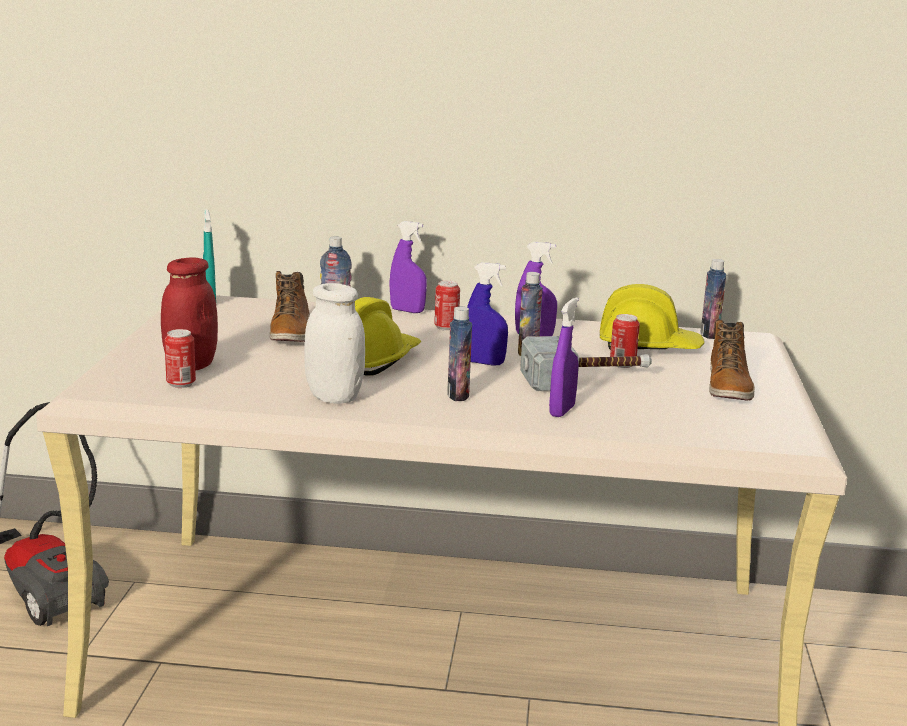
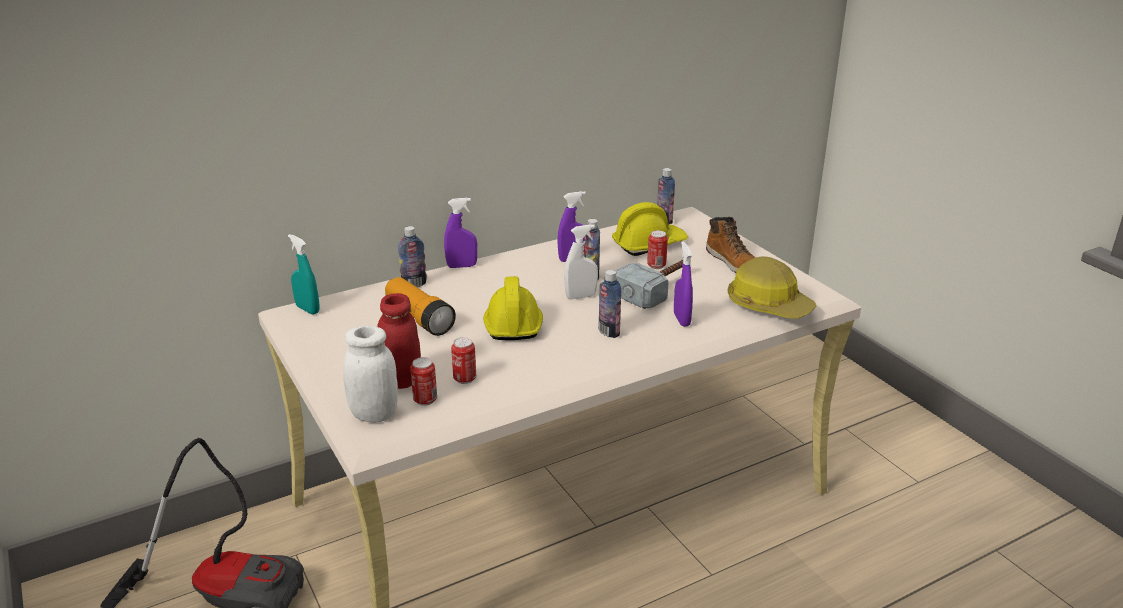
camera: 35 degrees left, 10 degrees up
boot [270,271,310,342] -> flashlight [385,277,456,336]
white jar [304,283,365,404] -> white jar moved to [343,326,398,423]
can [434,280,460,331] -> can moved to [451,337,476,384]
blue spray bottle [467,262,508,366] -> white spray bottle [564,224,598,299]
none -> hard hat [728,257,817,319]

